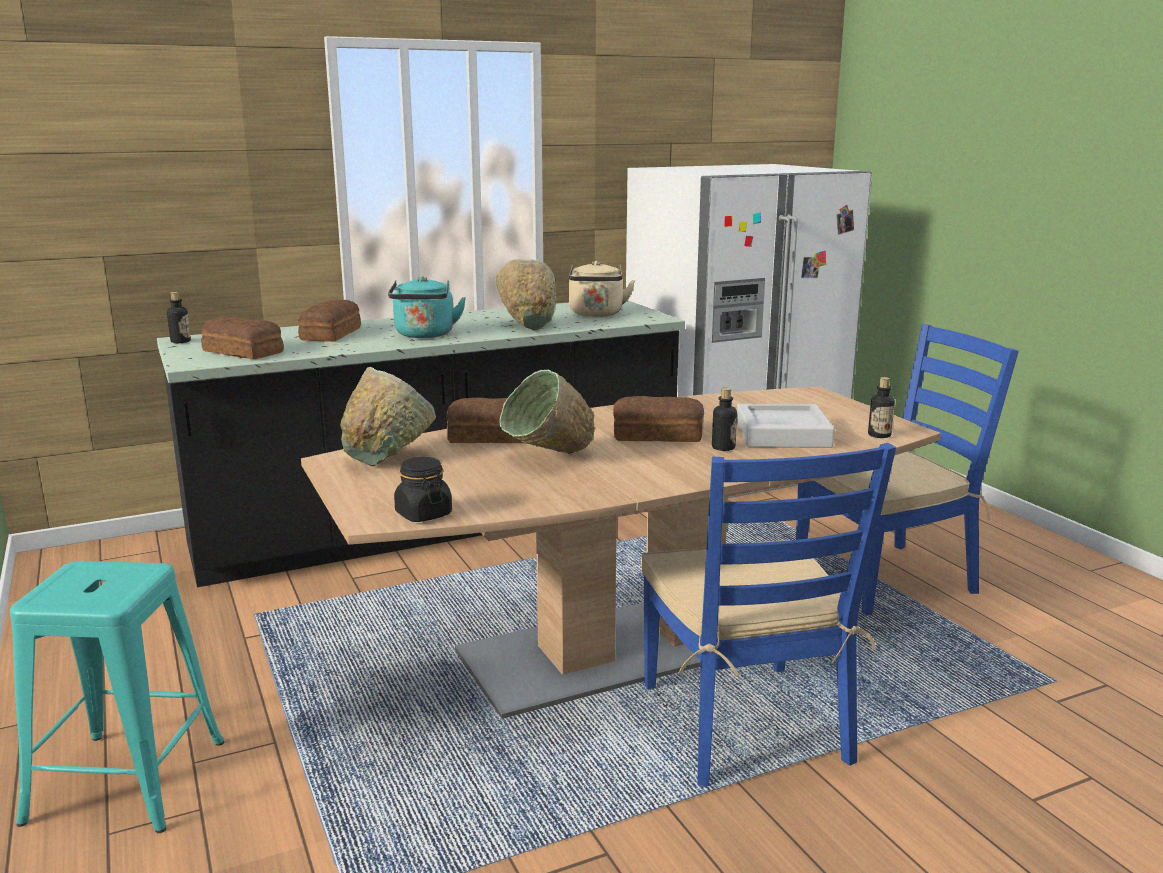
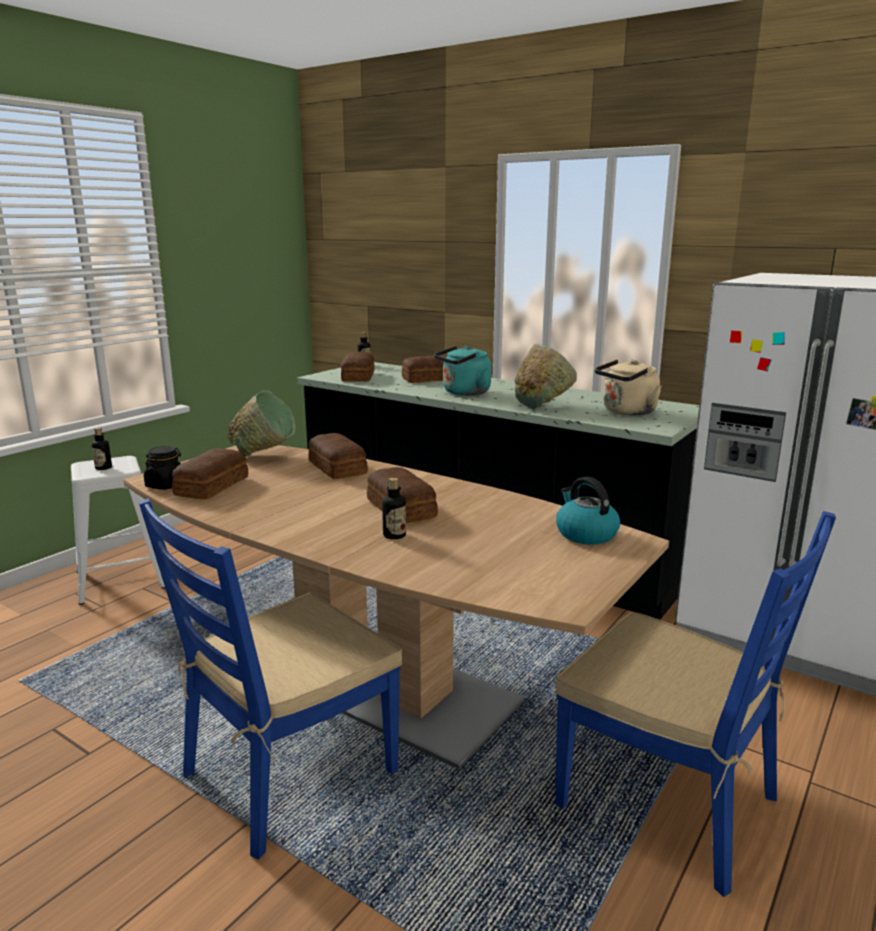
camera: 60 degrees right, 0 degrees up
turquoise stool [10,561,225,833] -> white stool [71,456,165,605]
green bowl [499,370,595,454] -> none
grey tray [737,404,834,448] -> none
bottle [868,377,895,438] -> bottle moved to [92,428,112,470]
none -> bread [172,448,248,500]
none -> kettle [556,477,620,545]

